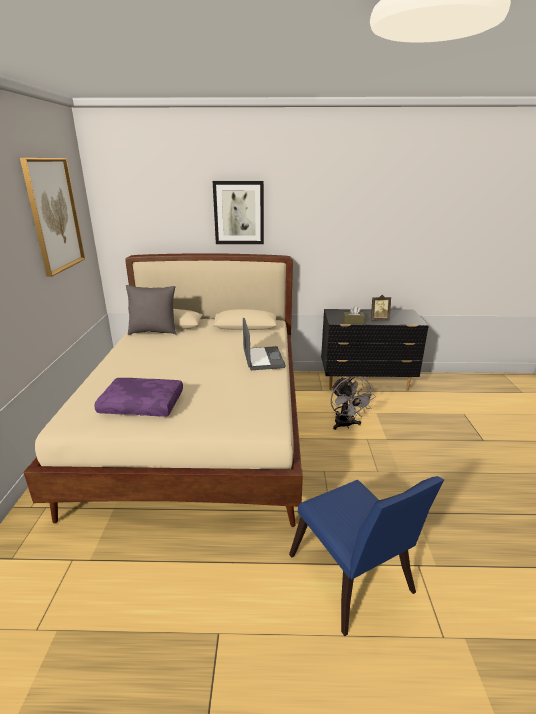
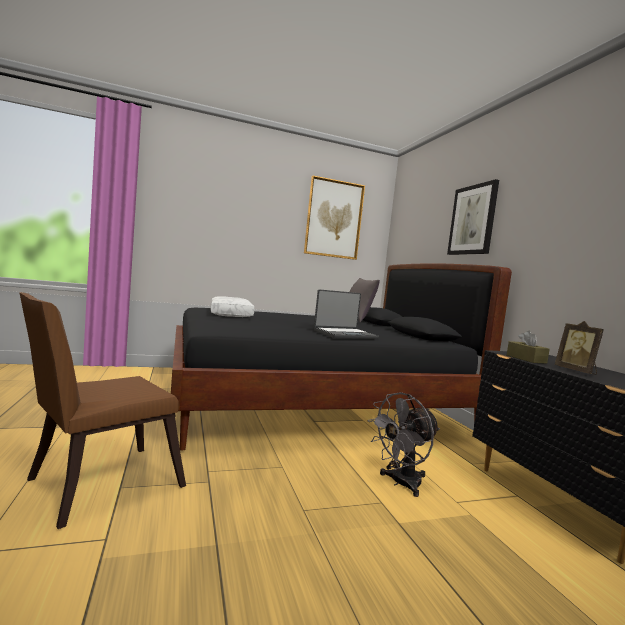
camera: 70 degrees right, 20 degrees down
beige bed [23,253,303,527] -> black bed [171,263,512,451]
purple pillow [94,378,183,417] -> white pillow [211,296,255,317]
blue chair [289,476,444,636] -> brown chair [19,292,186,529]

